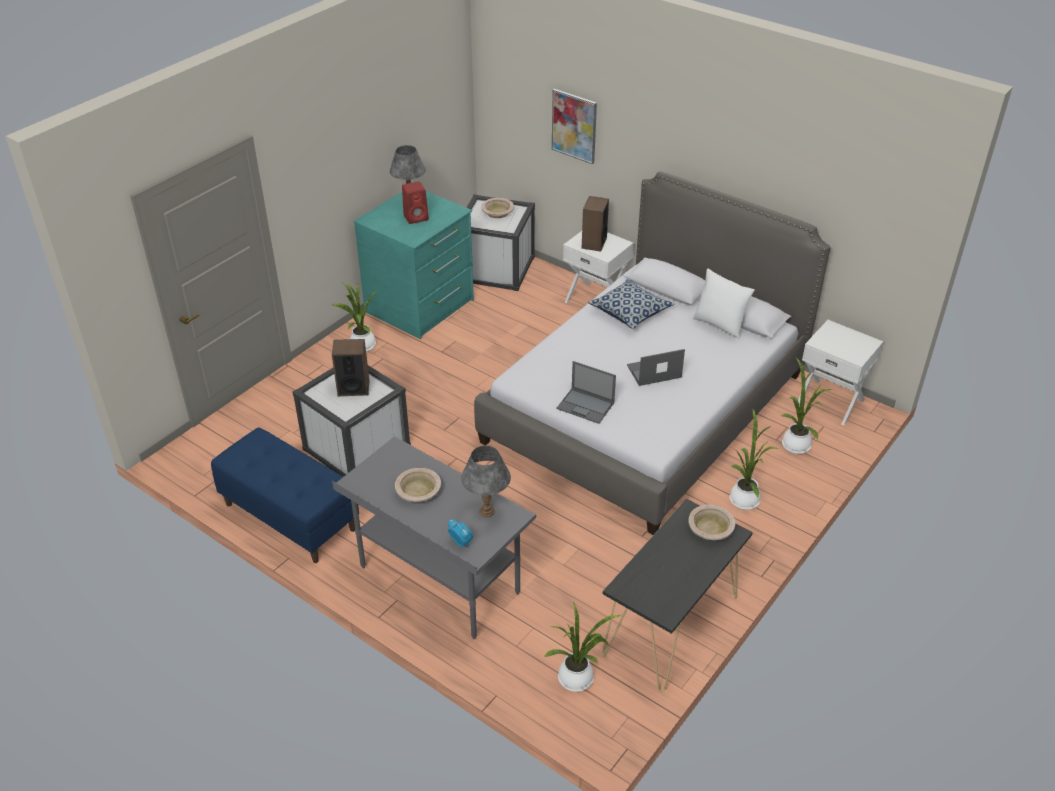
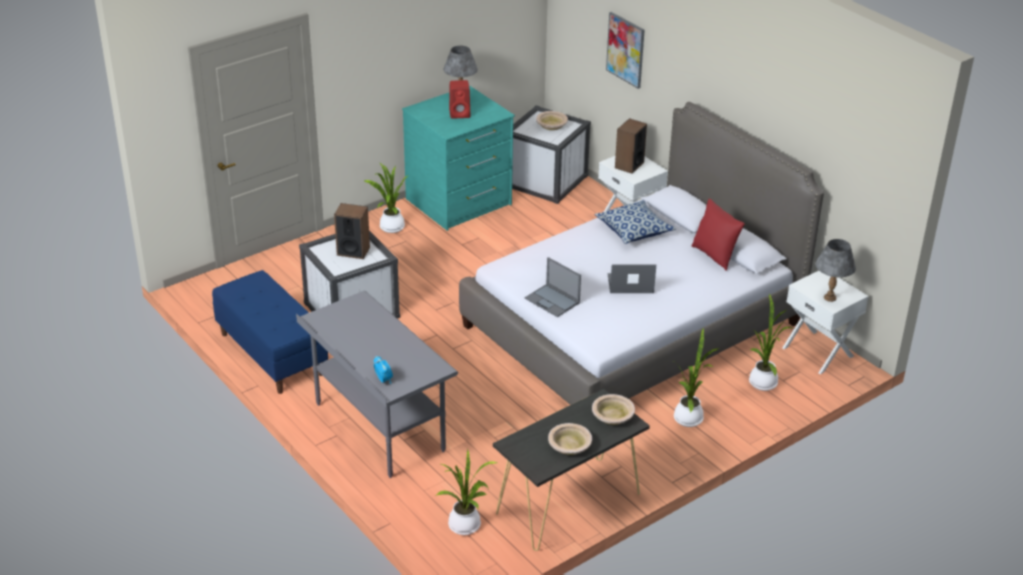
camera: 15 degrees right, 5 degrees down
beige bowl [395,468,441,502] -> beige bowl moved to [548,423,592,455]
grey table lamp [461,446,511,517] -> grey table lamp moved to [815,239,856,302]
white pillow [693,269,755,340] -> red pillow [692,199,745,271]

